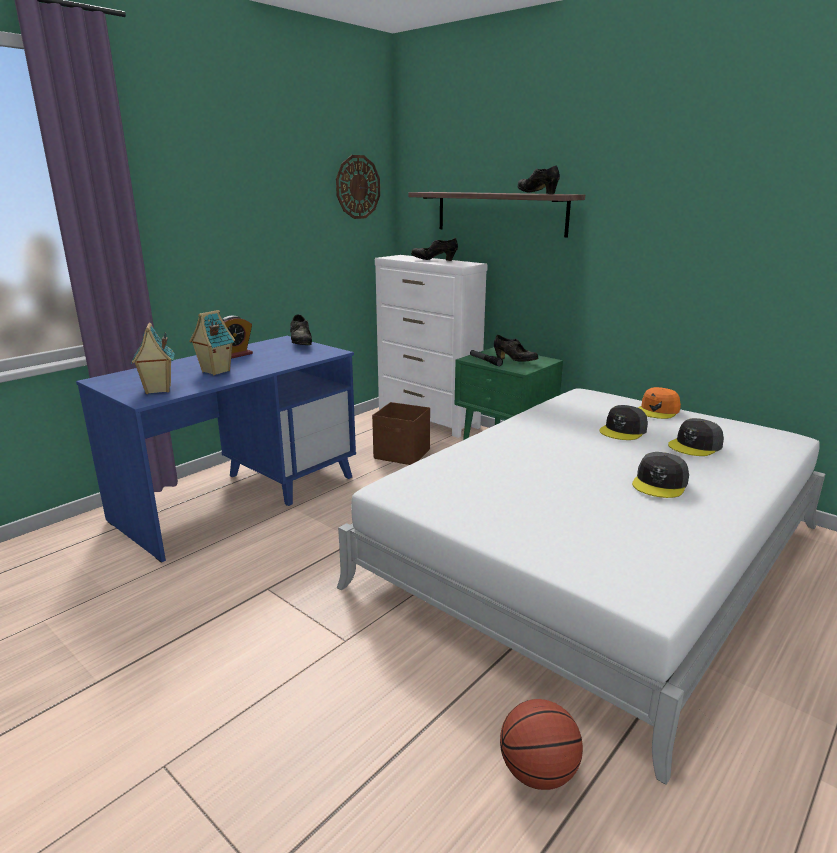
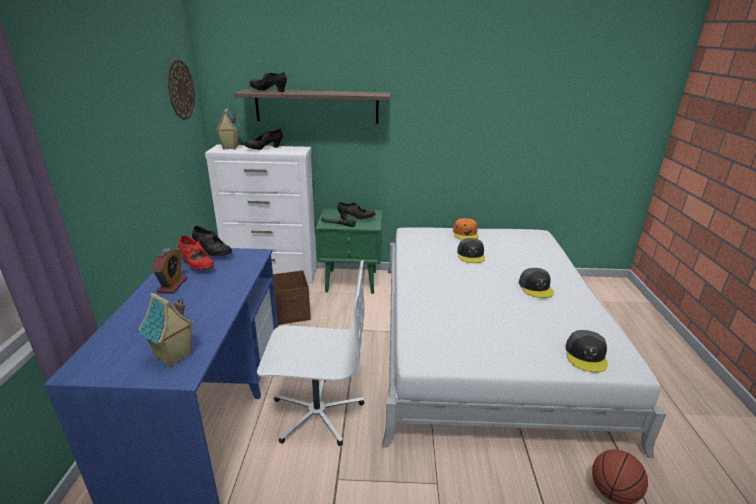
camera: 40 degrees left, 5 degrees up
toy house [189,310,235,375] -> toy house moved to [215,108,241,150]
black shoe [517,166,560,194] -> black shoe moved to [250,72,287,92]
grey cap [668,418,724,456] -> grey cap moved to [566,330,608,373]
none -> red shoe [178,235,214,269]
none -> white office chair [257,260,365,446]

